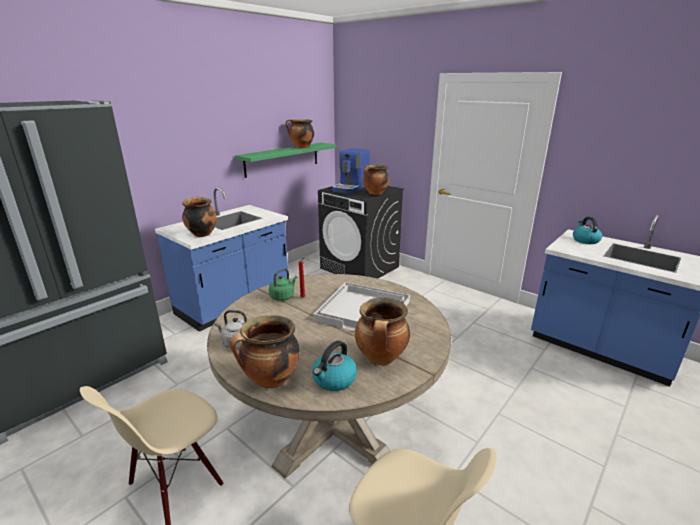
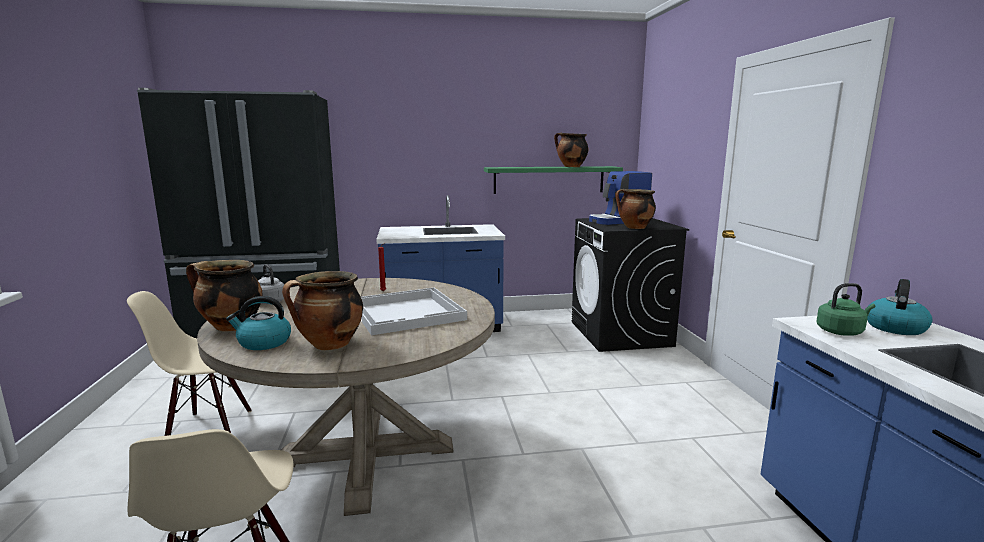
camera: 40 degrees right, 10 degrees down
cooking pot [182,197,217,237] -> none
green kettle [269,268,297,301] -> green kettle moved to [816,283,875,336]

